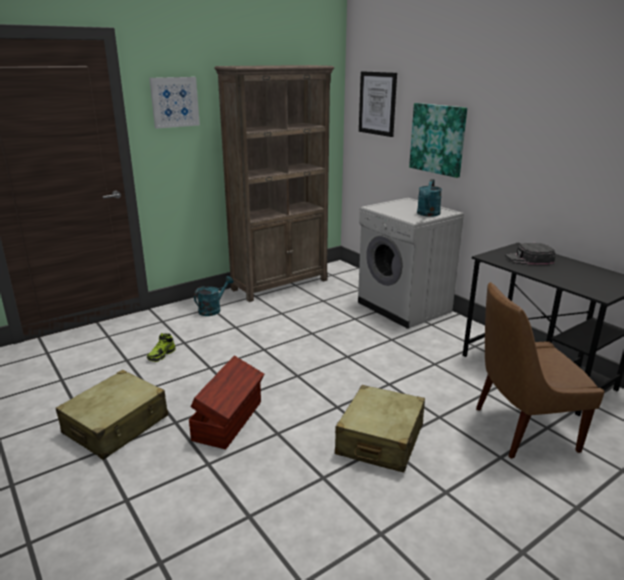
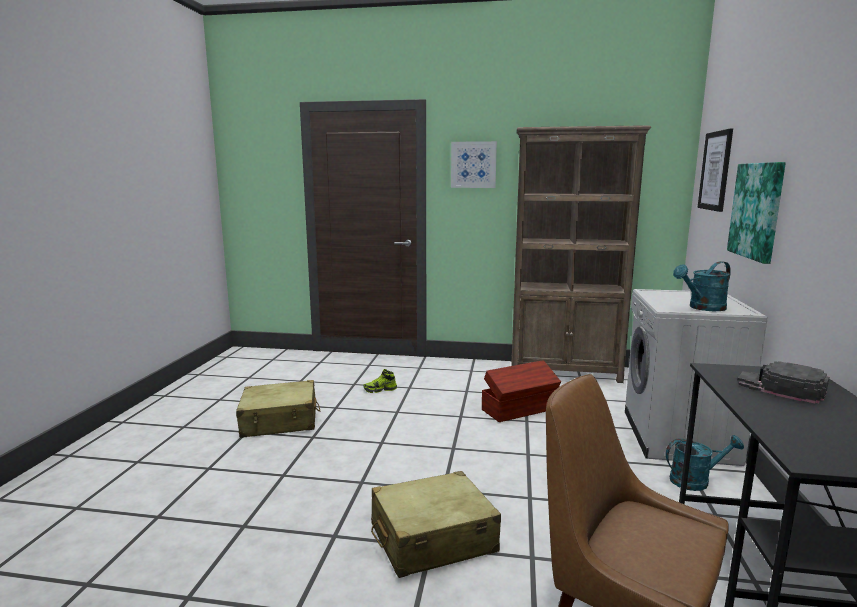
camera: 45 degrees right, 10 degrees down
brown storage box [189,356,264,449] -> brown storage box moved to [482,360,561,422]
turquoise watering can [194,276,234,316] -> turquoise watering can moved to [666,435,744,491]

